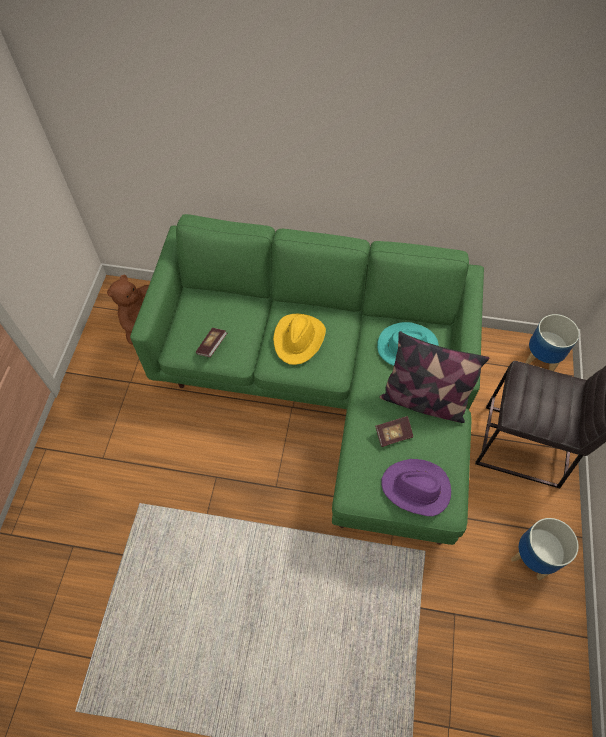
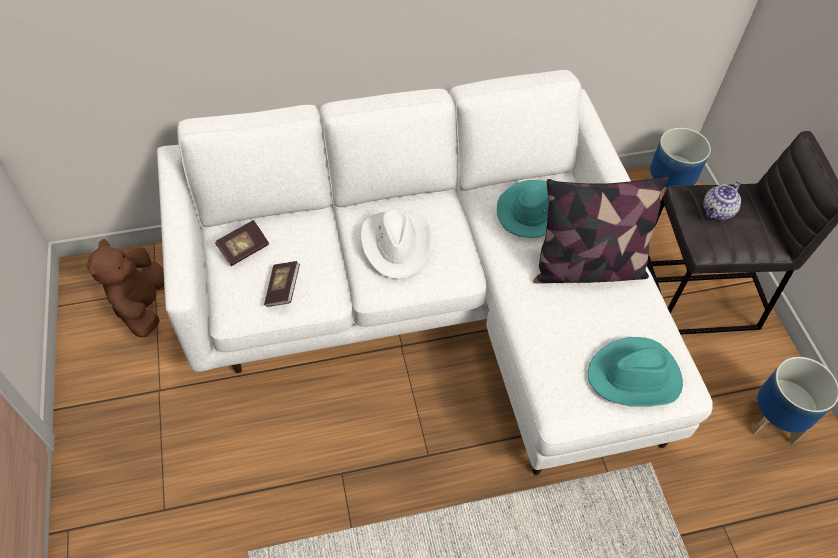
camera: 25 degrees left, 5 degrees down
green sofa [130,214,484,545] -> white sofa [157,70,713,475]
yellow hat [273,314,326,365] -> white hat [361,208,431,279]
book [375,416,413,447] -> book moved to [215,220,269,266]
purple hat [381,459,451,516] -> turquoise hat [588,337,683,407]
none -> teapot [703,181,741,220]

